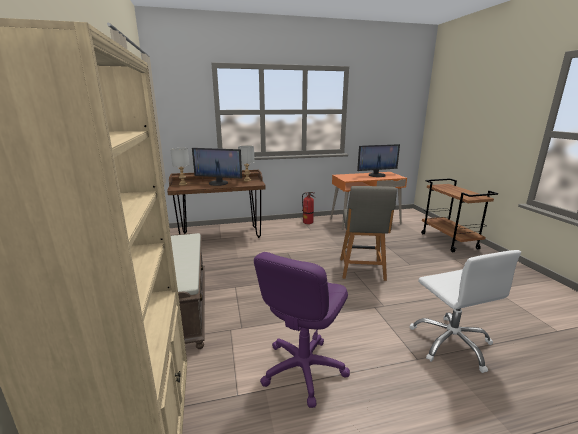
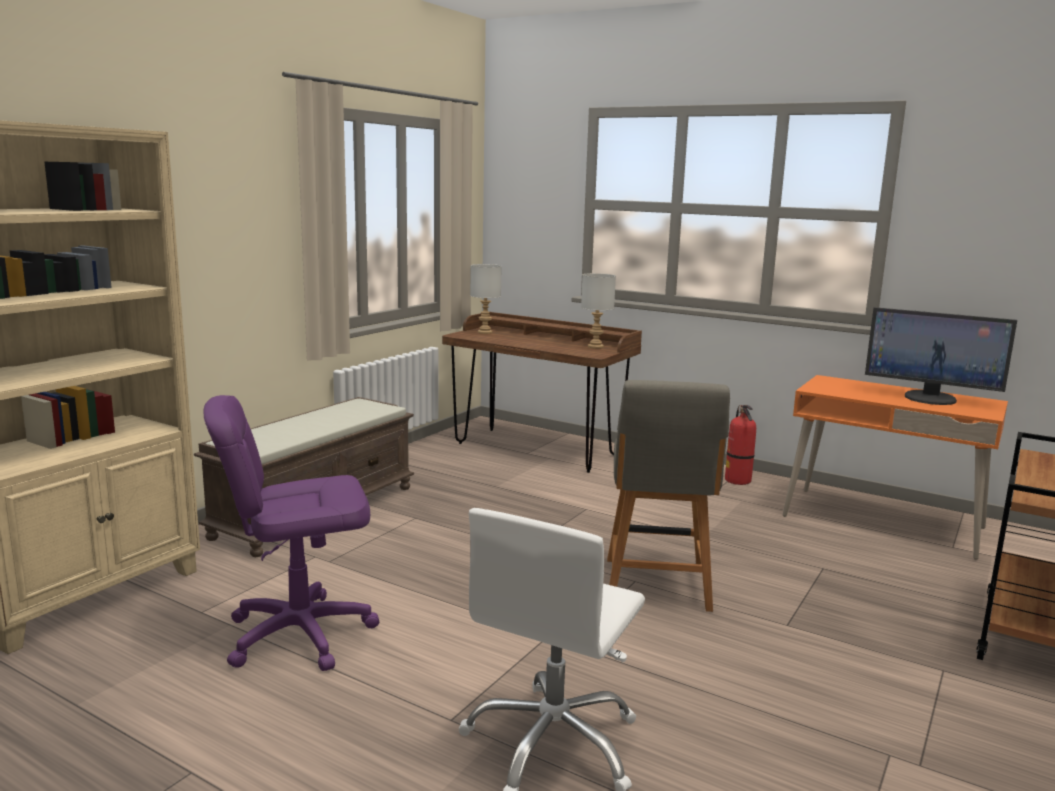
camera: 45 degrees right, 5 degrees down
monitor [192,148,242,186] -> none
grey chair [340,186,397,281] -> grey chair turned 45 degrees counterclockwise [607,380,730,612]

